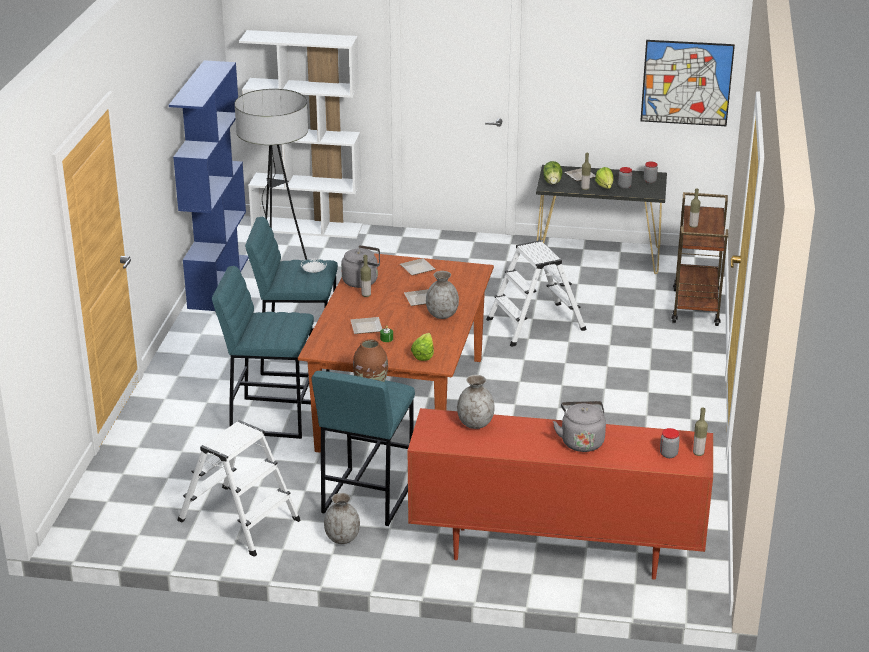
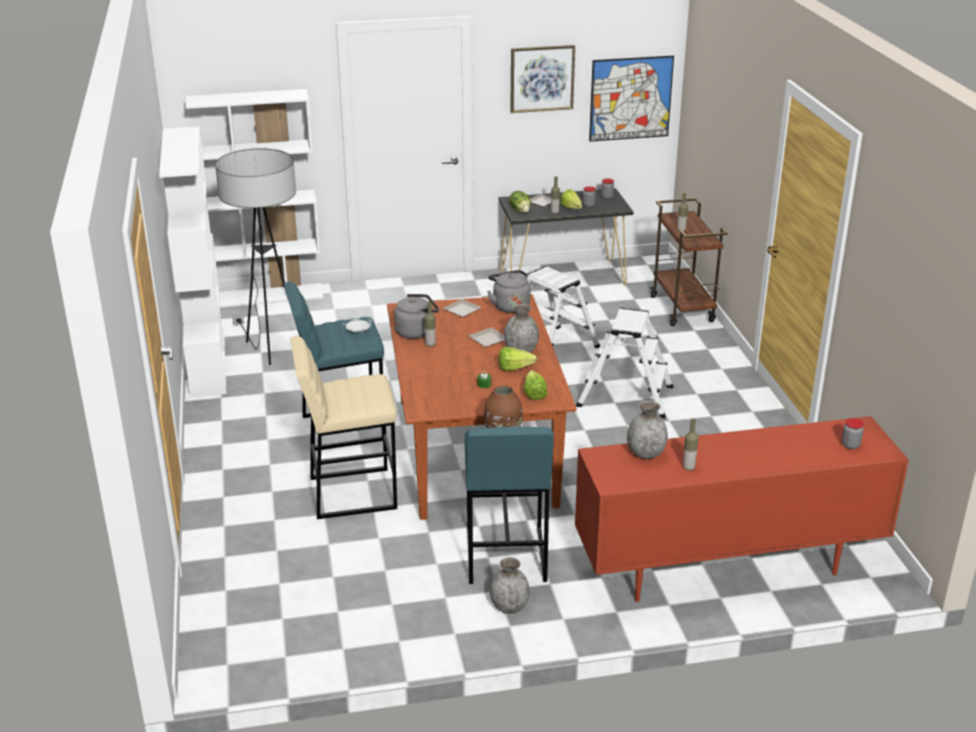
camera: 20 degrees left, 0 degrees up
blue bookcase [169,60,249,311] -> white bookcase [159,126,226,398]
white step ladder [177,420,300,557] -> white step ladder moved to [576,307,674,419]
turquoise stool [212,266,314,439] -> beige stool [290,336,397,519]
plate [351,317,382,334] -> none
grey kettle [553,401,606,452] -> grey kettle moved to [487,270,531,313]
bottle [693,408,708,456] -> bottle moved to [683,419,698,471]
none -> lettuce [499,347,537,371]
none -> picture [510,45,575,113]

